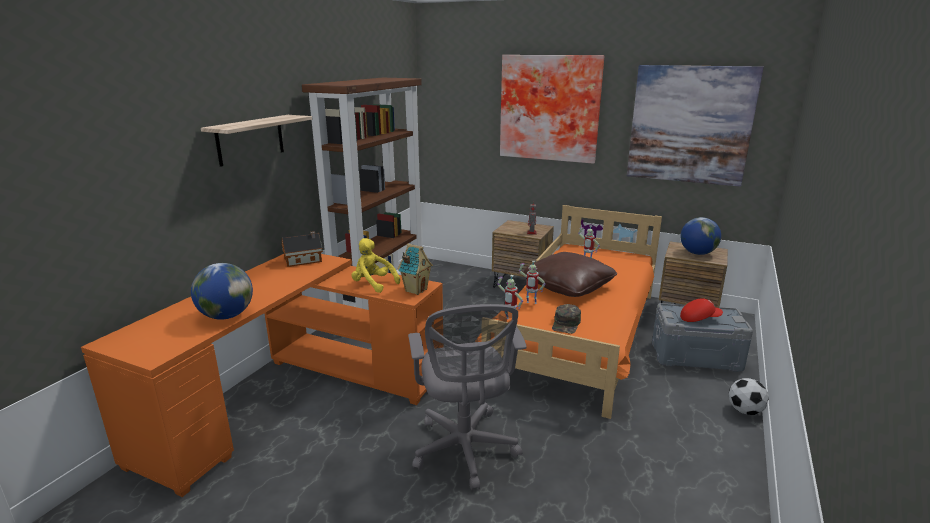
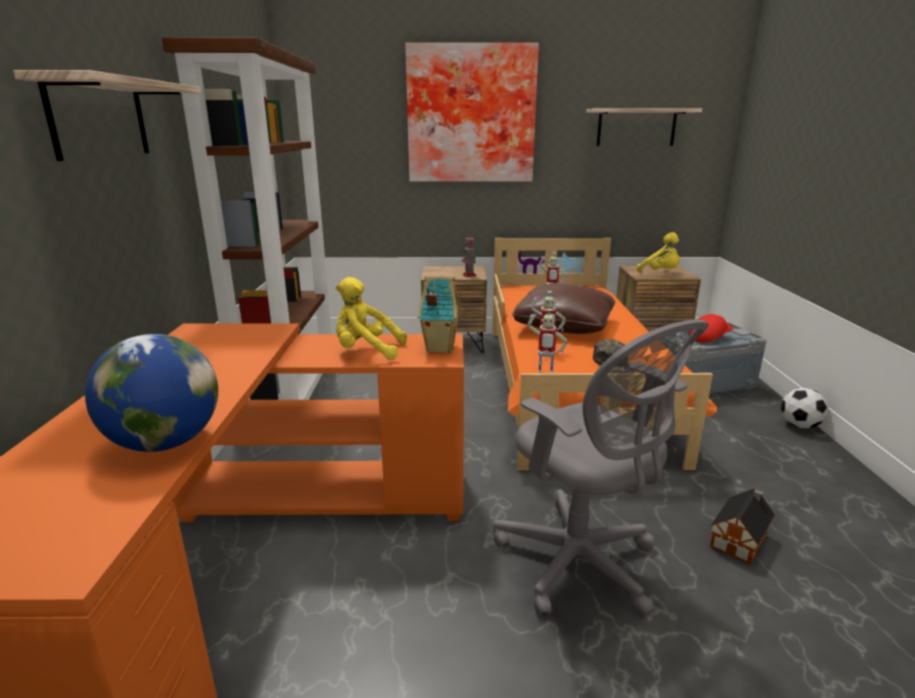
camera: 25 degrees left, 0 degrees up
toy house [282,231,323,267] -> toy house moved to [710,488,775,565]
picture [627,65,764,187] -> shelf [586,108,702,146]
globe [680,217,721,255] -> yellow plush toy [637,232,680,272]

